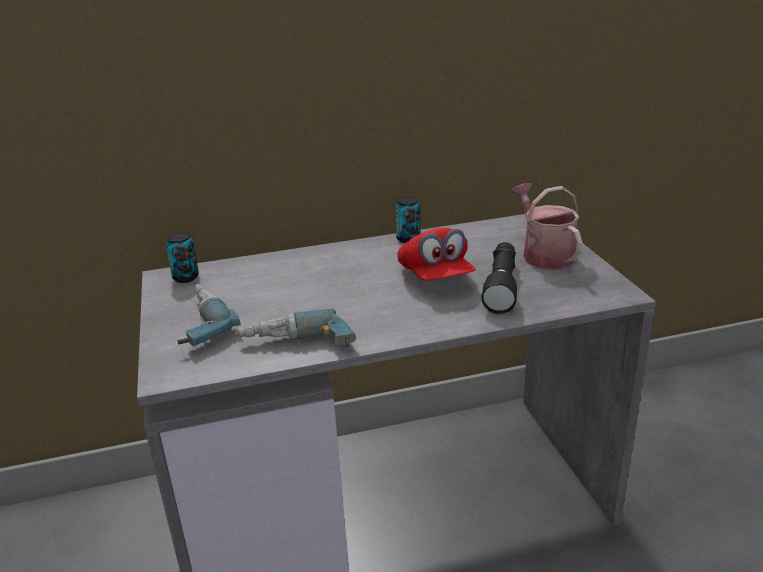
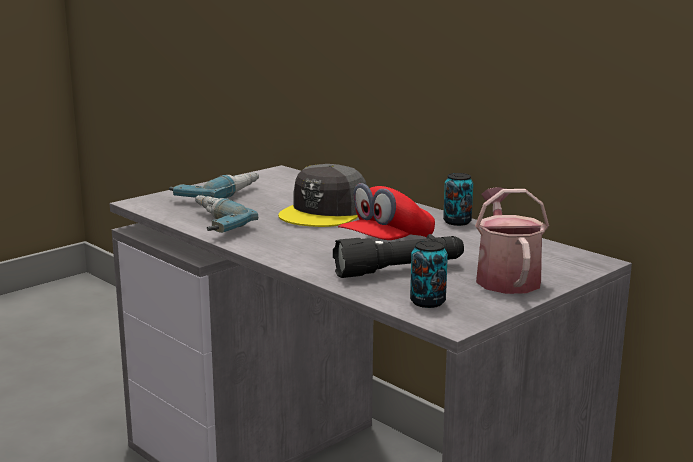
camera: 60 degrees right, 10 degrees down
can [166,233,199,283] -> can moved to [410,240,448,308]
watering can [511,183,582,269] -> watering can turned 45 degrees counterclockwise [475,187,549,294]
none -> grey cap [278,164,367,227]

